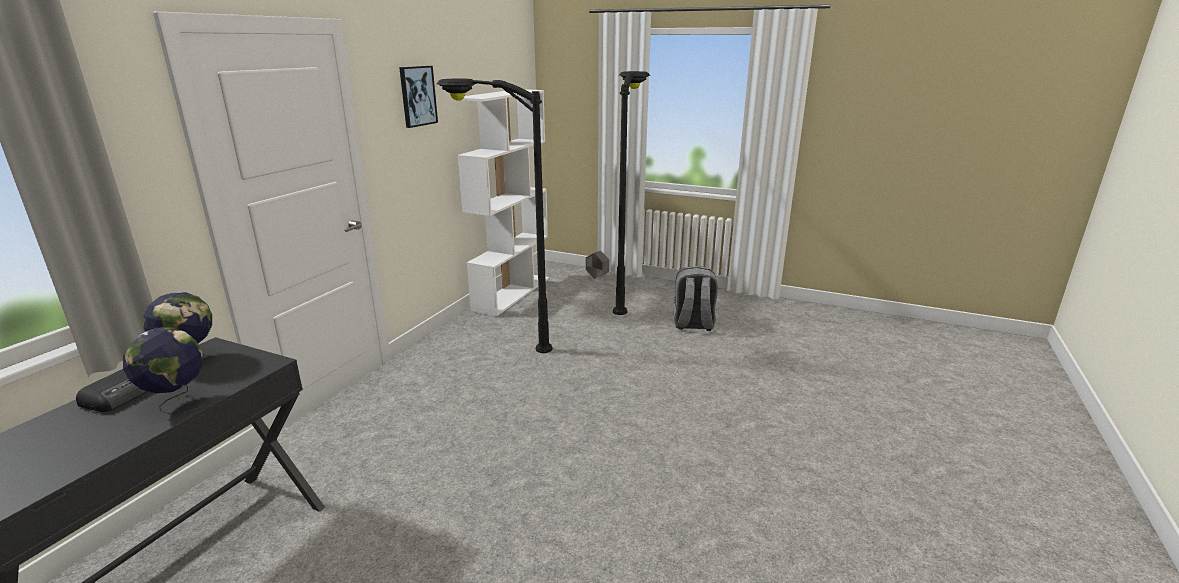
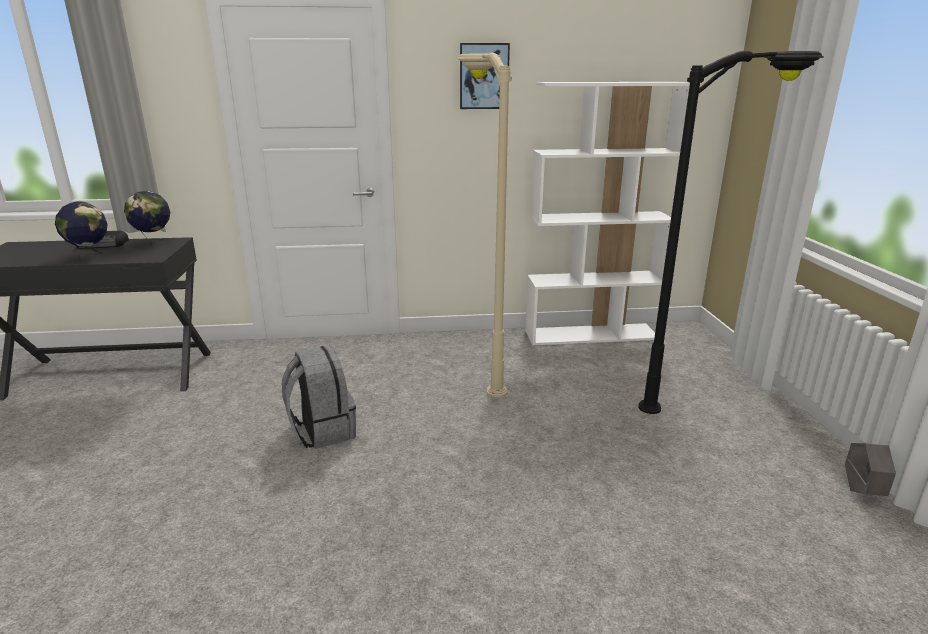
camera: 60 degrees right, 0 degrees up
black floor lamp [437,79,553,353] -> beige floor lamp [457,53,512,397]
grey planter [586,250,609,279] -> grey planter moved to [845,443,896,496]
grey backpack [673,266,718,331] -> grey backpack moved to [282,345,356,449]

